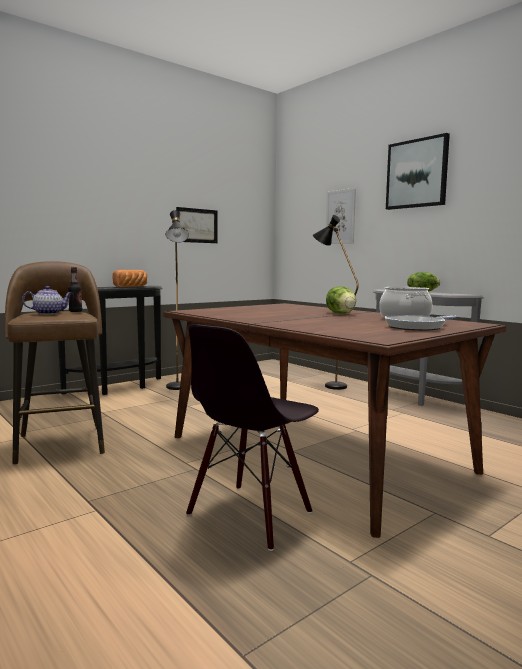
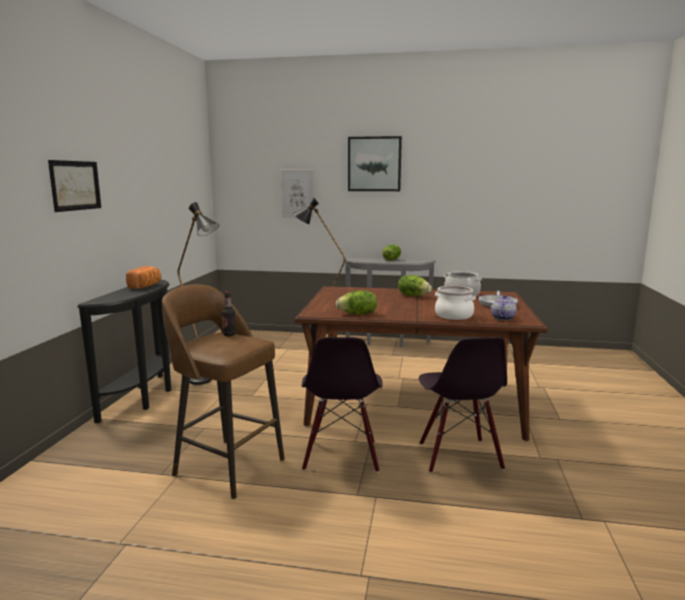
camera: 40 degrees left, 5 degrees up
teapot [22,286,72,314] -> teapot moved to [491,295,517,320]
picture [176,207,218,243] -> picture moved to [48,160,101,212]
none -> black chair [302,337,382,473]
none -> lettuce [336,291,377,315]
none -> cooking pot [435,286,476,320]

